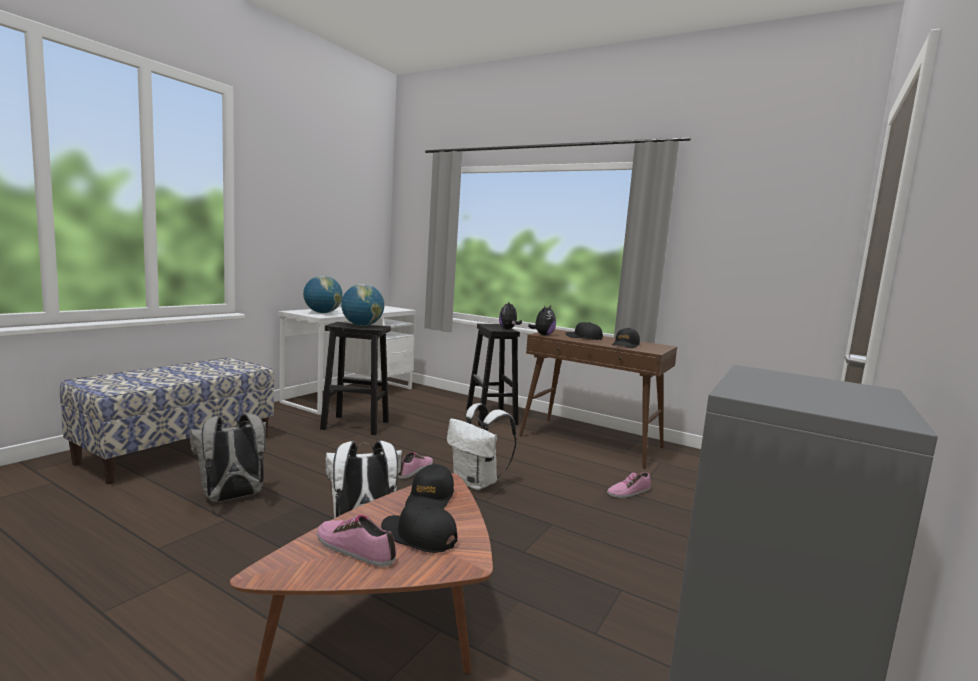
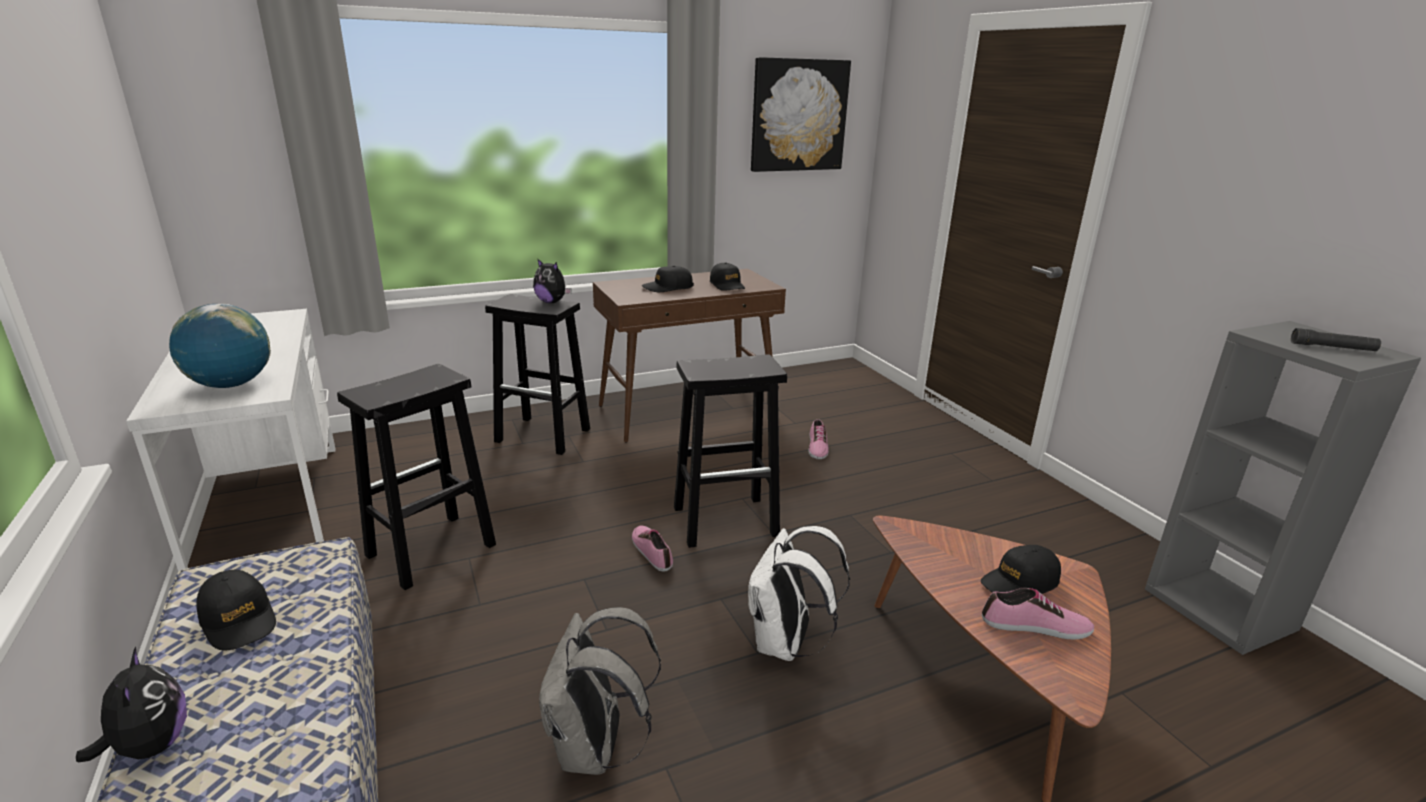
camera: 55 degrees left, 15 degrees up
shoe [317,515,397,567] -> shoe turned 150 degrees counterclockwise [982,588,1094,640]
globe [341,284,384,326] -> none
black cap [405,464,454,509] -> black cap moved to [196,570,276,651]
white backpack [447,403,517,490] -> black stool [674,354,787,548]
plush toy [528,306,556,335] -> plush toy moved to [76,647,187,762]
none -> picture [751,57,851,172]
none -> black flashlight [1291,328,1381,351]

